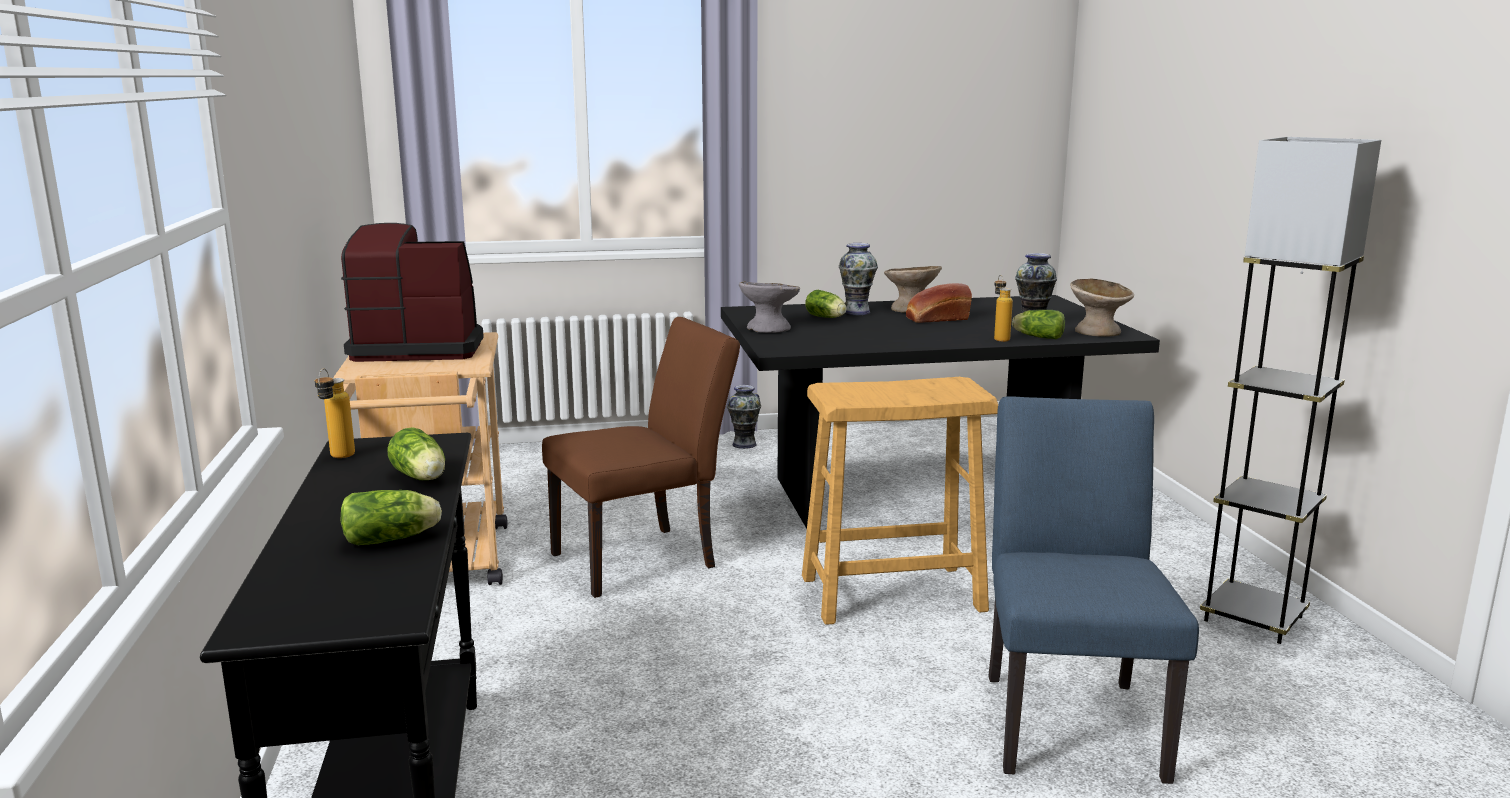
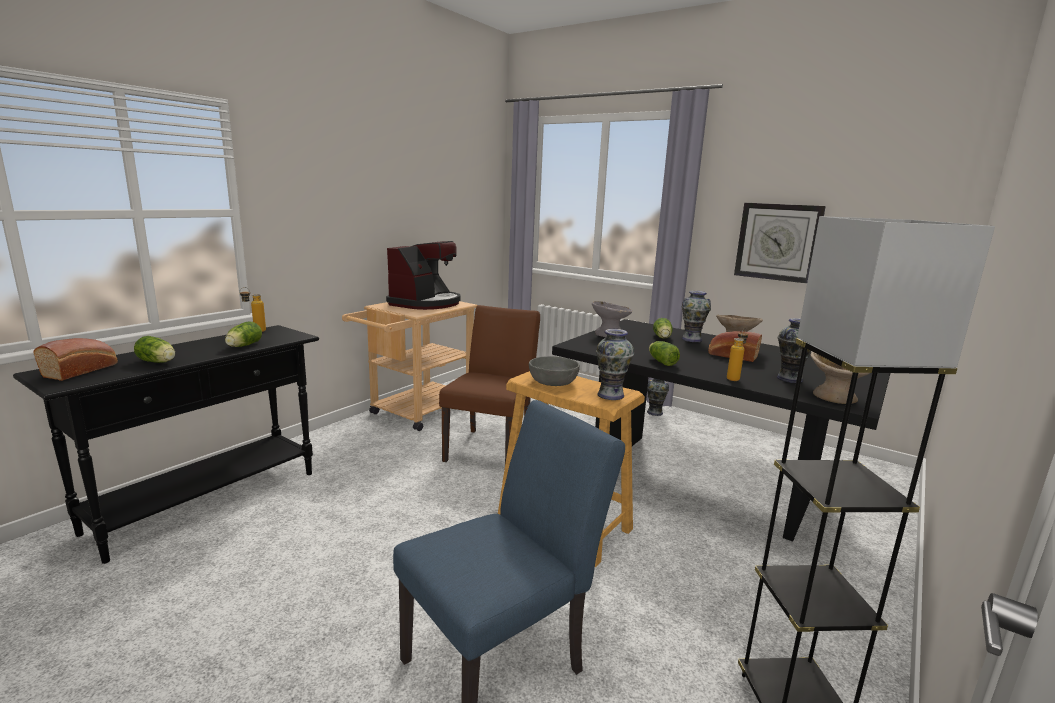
camera: 45 degrees right, 0 degrees up
coffee machine [341,223,484,362] -> coffee machine turned 75 degrees clockwise [386,241,461,310]
brown chair [542,317,740,598] -> brown chair turned 90 degrees counterclockwise [439,305,540,463]
lettuce [1012,310,1065,339] -> lettuce moved to [649,341,680,366]
none -> bread [33,338,118,381]
none -> grey bowl [529,356,580,386]
none -> vase [596,329,634,400]
none -> wall clock [734,203,826,283]

